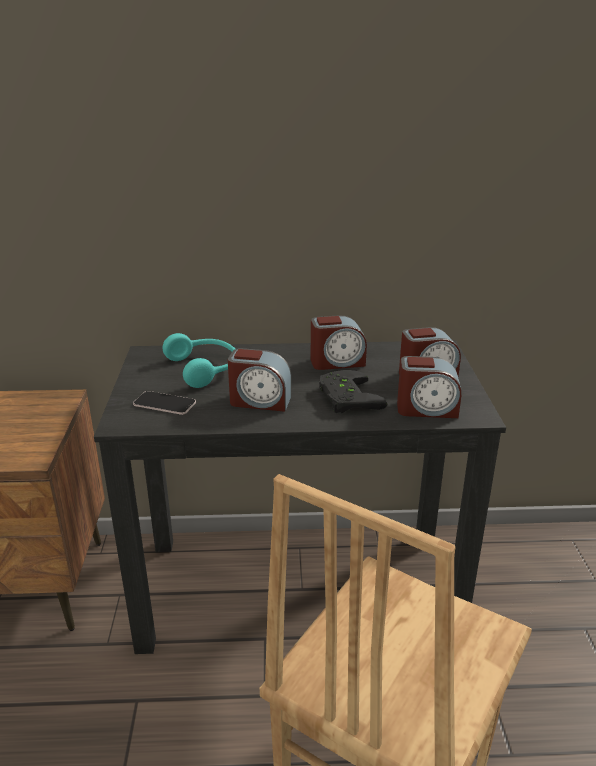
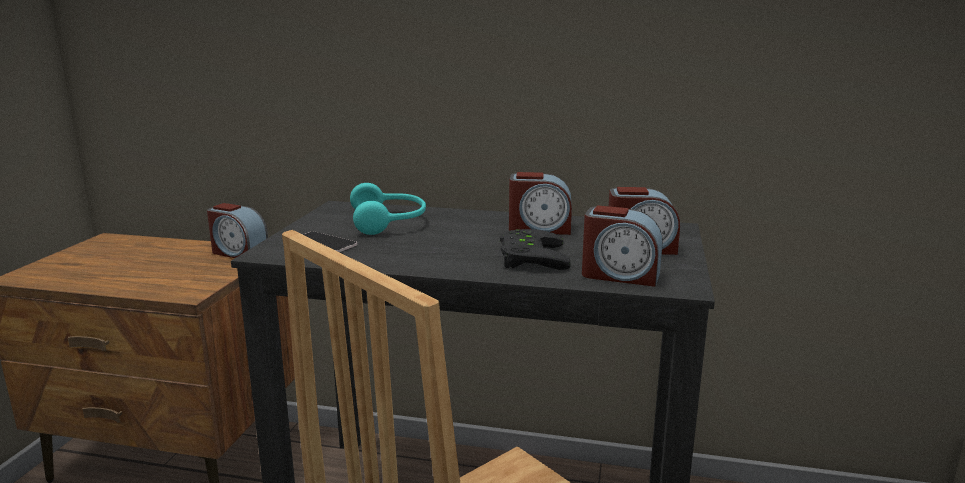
camera: 15 degrees right, 10 degrees down
alarm clock [228,348,291,412] -> alarm clock moved to [207,203,268,258]

